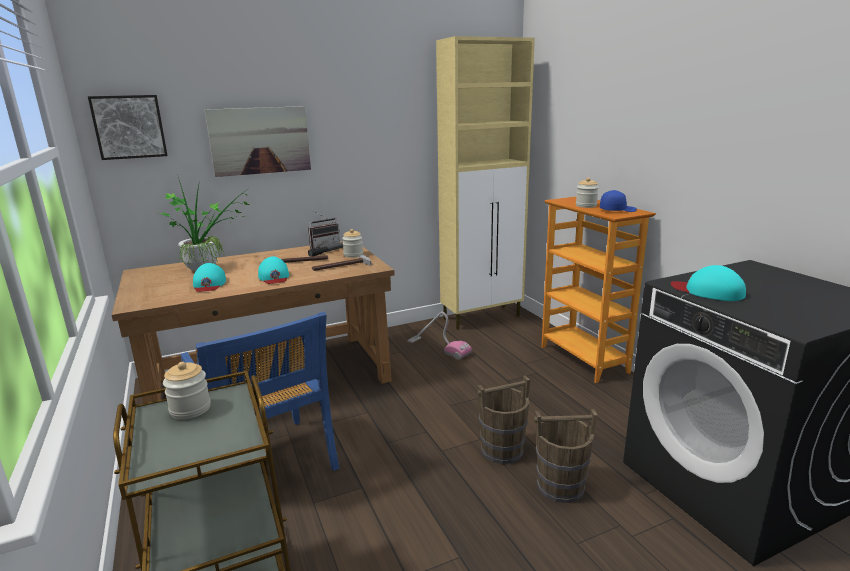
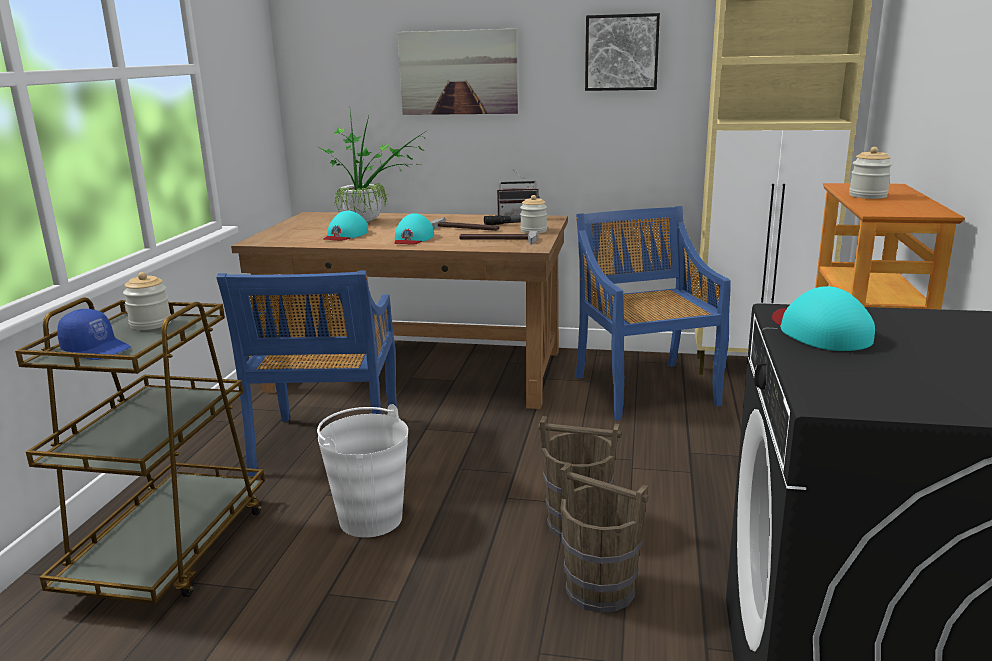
camera: 35 degrees right, 0 degrees up
picture [88,95,168,160] -> picture moved to [585,13,660,91]
vacuum cleaner [407,312,472,360] -> blue chair [576,206,731,421]
blue cap [600,190,637,212] -> blue cap moved to [57,309,131,360]
none -> white bucket [317,404,408,538]

